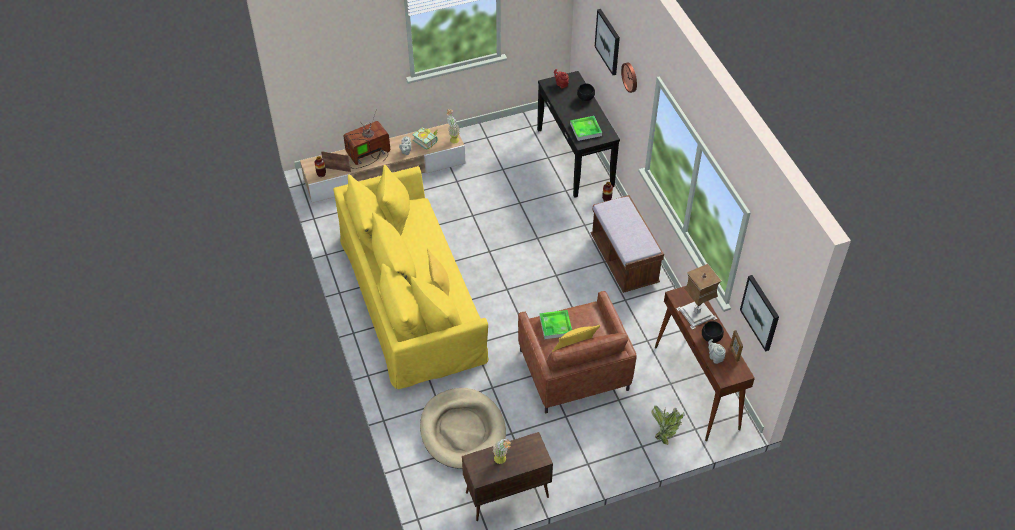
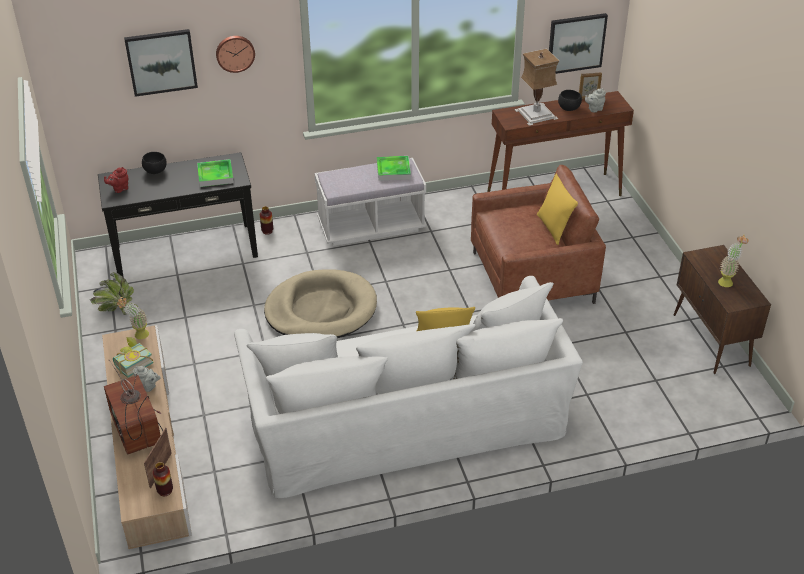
camera: 85 degrees left, 10 degrees down
yellow sofa [333,165,488,389] -> white sofa [234,276,583,498]
beige dog bed [420,388,506,469] -> beige dog bed moved to [264,269,377,338]
tray [539,310,572,339] -> tray moved to [377,156,411,181]
brown bench [591,195,664,293] -> white bench [314,158,426,246]
potted plant [651,405,685,445] -> potted plant moved to [90,272,138,315]

